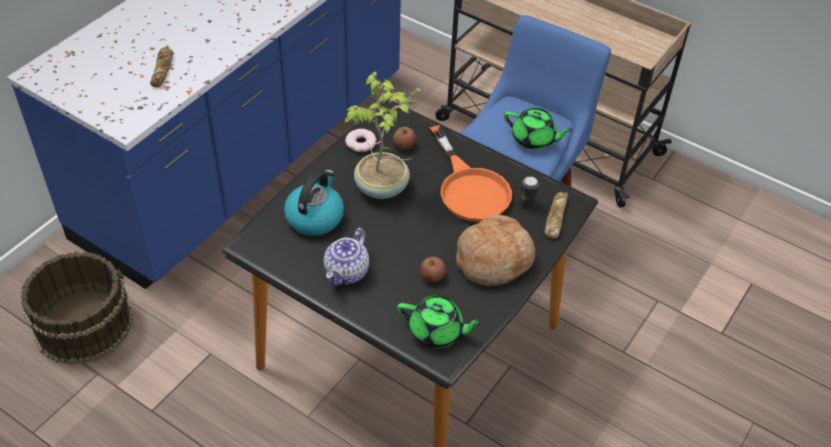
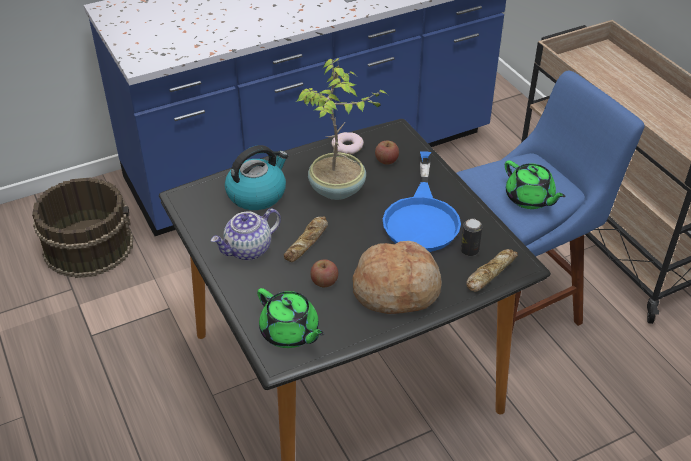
camera: 30 degrees right, 5 degrees down
bread [150,46,173,87] -> bread moved to [284,217,328,262]
orange frying pan [430,125,512,222] -> blue frying pan [383,151,461,252]

